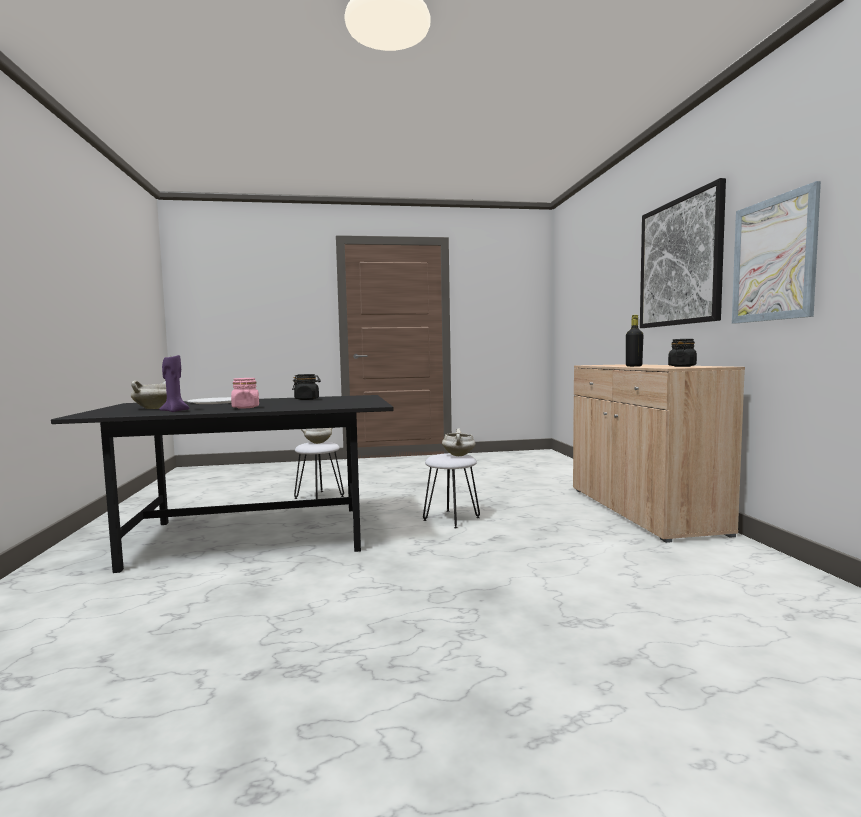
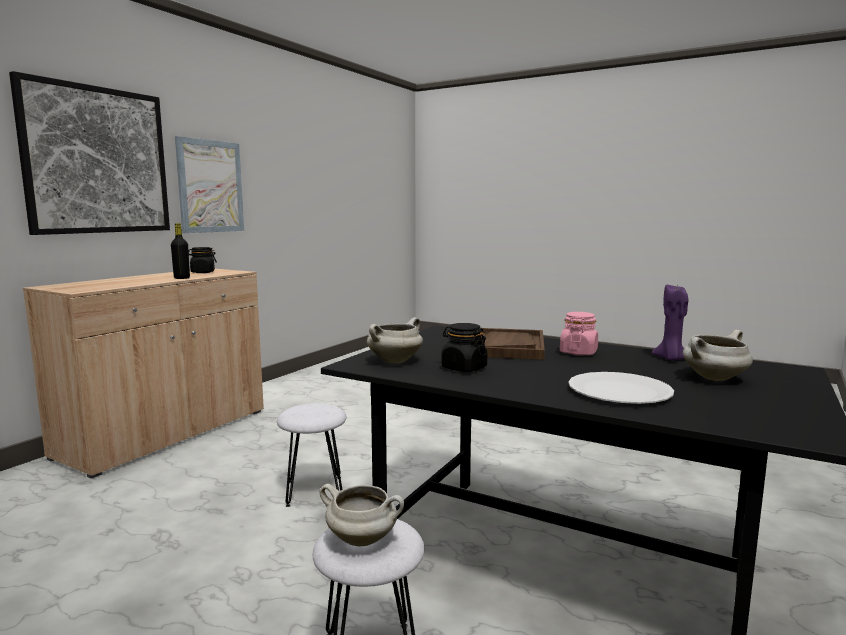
camera: 140 degrees left, 5 degrees up
white cooking pot [442,429,476,456] -> white cooking pot moved to [367,317,423,363]
none -> brown tray [481,328,545,360]

